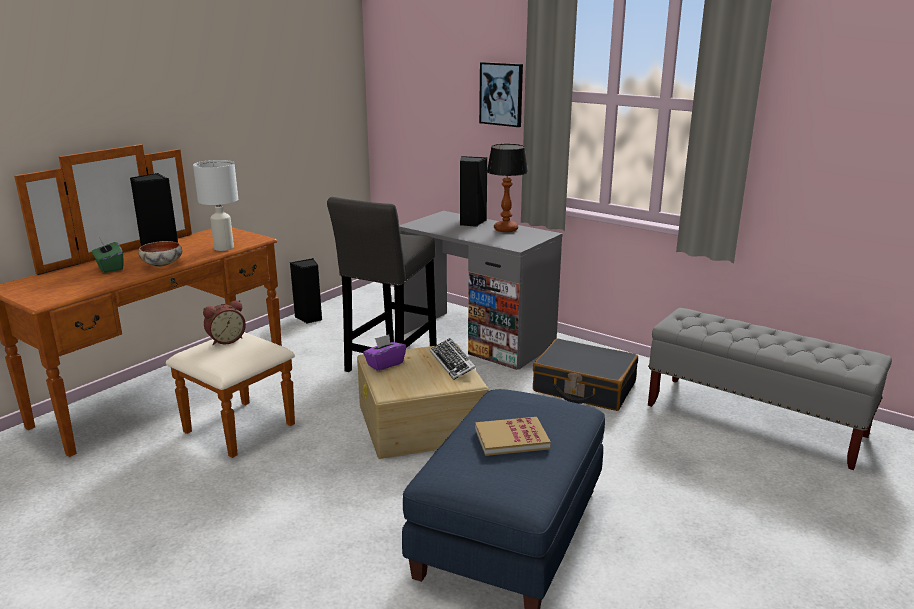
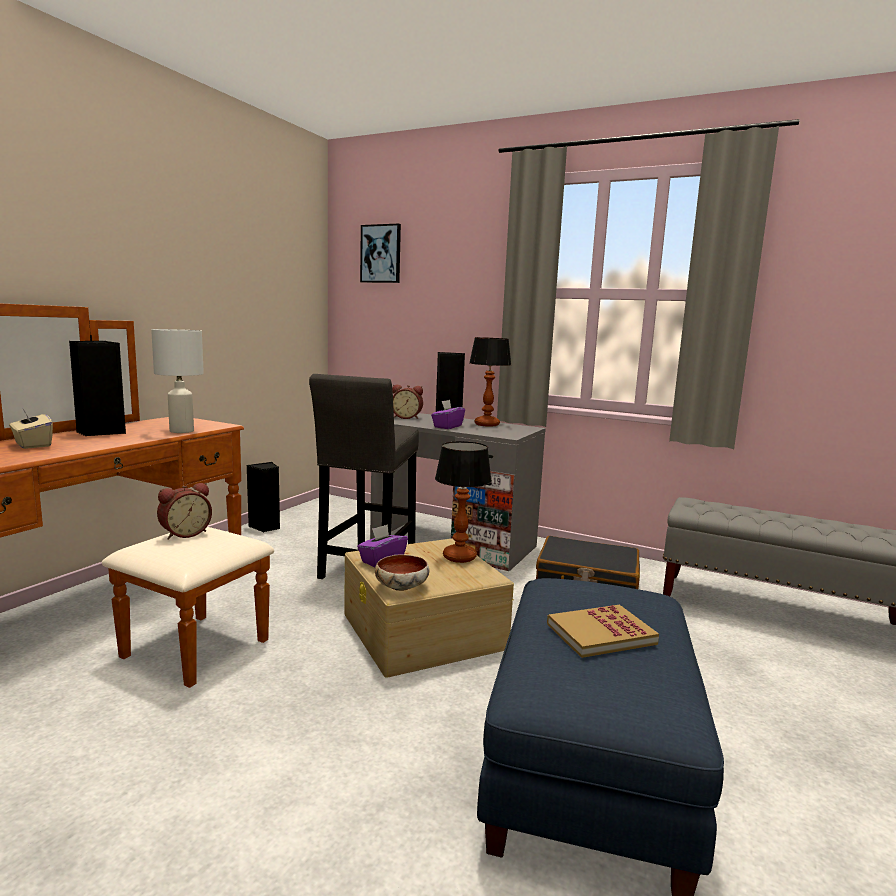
camera: 10 degrees left, 10 degrees down
green tissue box [92,239,124,273] -> beige tissue box [9,409,53,449]
bowl [138,241,182,267] -> bowl moved to [375,554,429,591]
keyboard [430,338,476,380] -> table lamp [435,441,492,563]
picture [479,62,523,127] -> picture moved to [360,224,401,283]
none -> alarm clock [392,385,423,419]
none -> purple tissue box [431,400,465,429]

